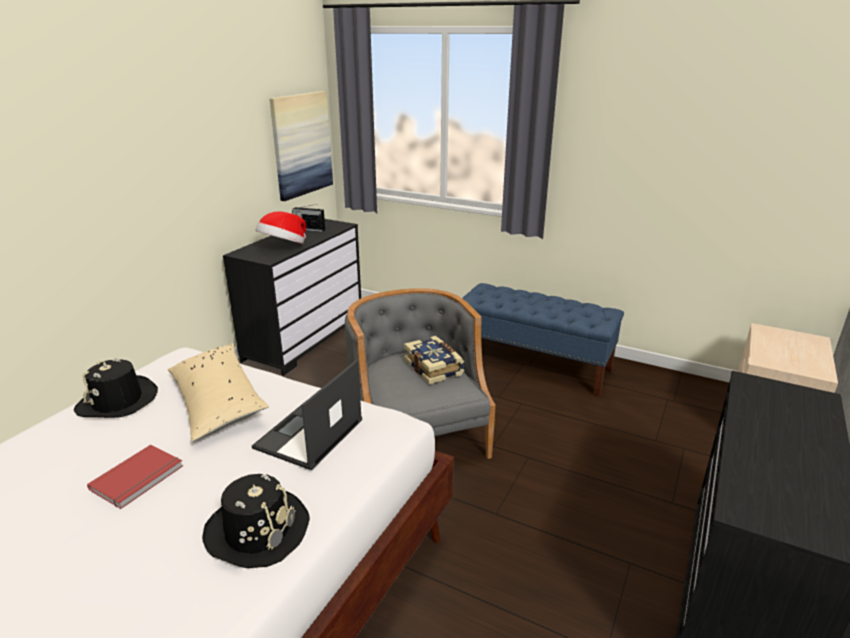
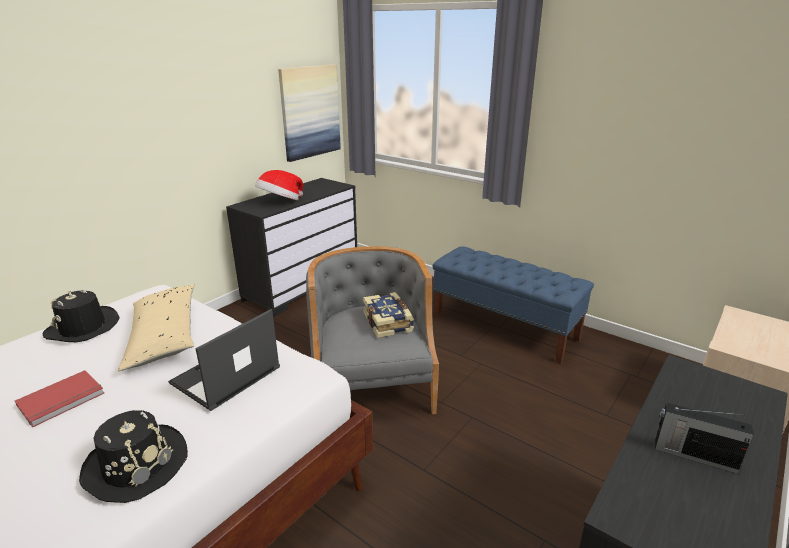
camera: 10 degrees right, 0 degrees up
radio [292,205,325,232] -> radio moved to [655,402,754,474]

